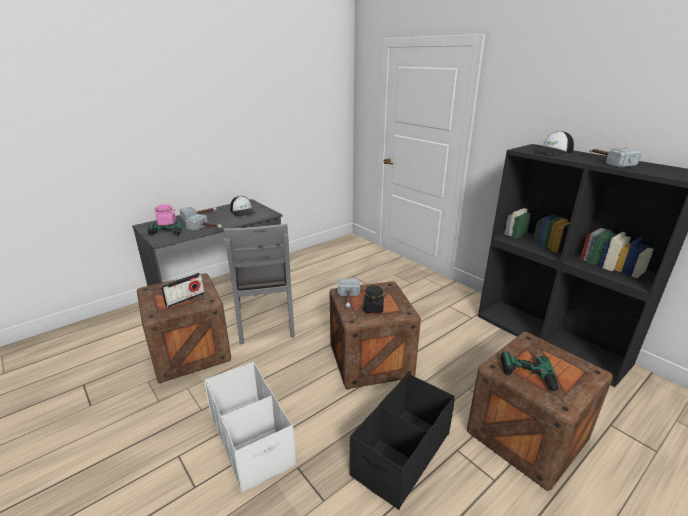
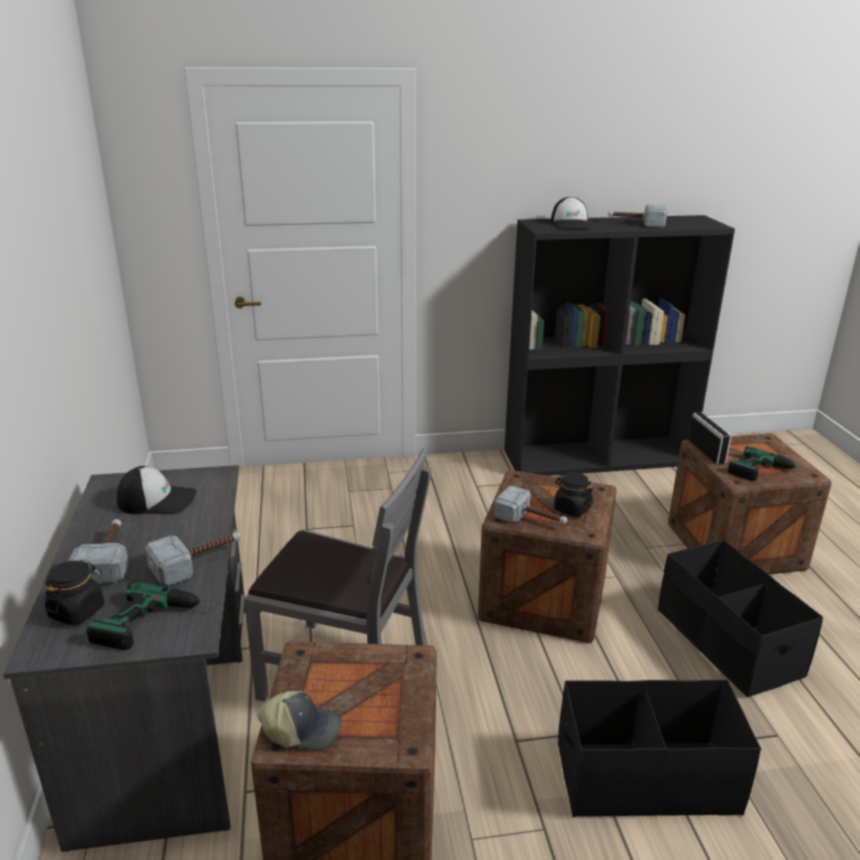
camera: 60 degrees left, 0 degrees up
pink jar [154,204,176,225] -> black jar [45,560,104,626]
radio [161,273,205,308] -> radio moved to [688,412,732,465]
white storage box [205,362,296,492] -> black storage box [558,680,761,817]
none -> cap [257,691,341,750]

